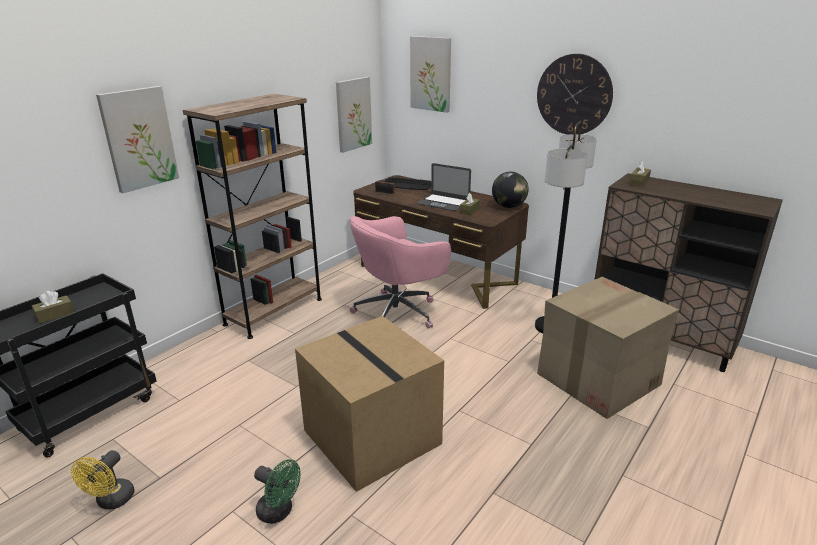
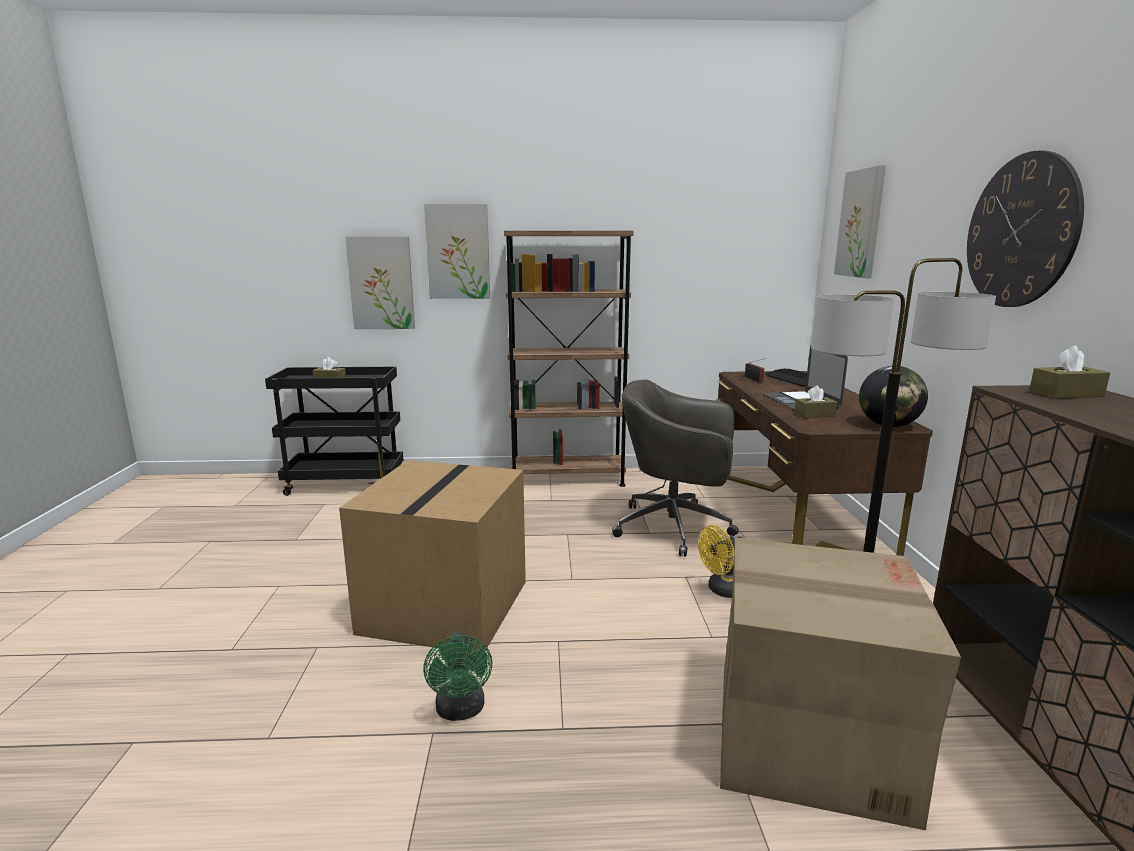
camera: 50 degrees right, 10 degrees down
yellow fan [71,450,134,509] -> yellow fan moved to [698,525,743,598]
green fan [254,459,301,524] -> green fan moved to [423,632,492,721]
picture [336,77,372,153] -> picture moved to [345,237,415,329]
pink office chair [350,216,451,329] -> grey office chair [612,380,739,557]

